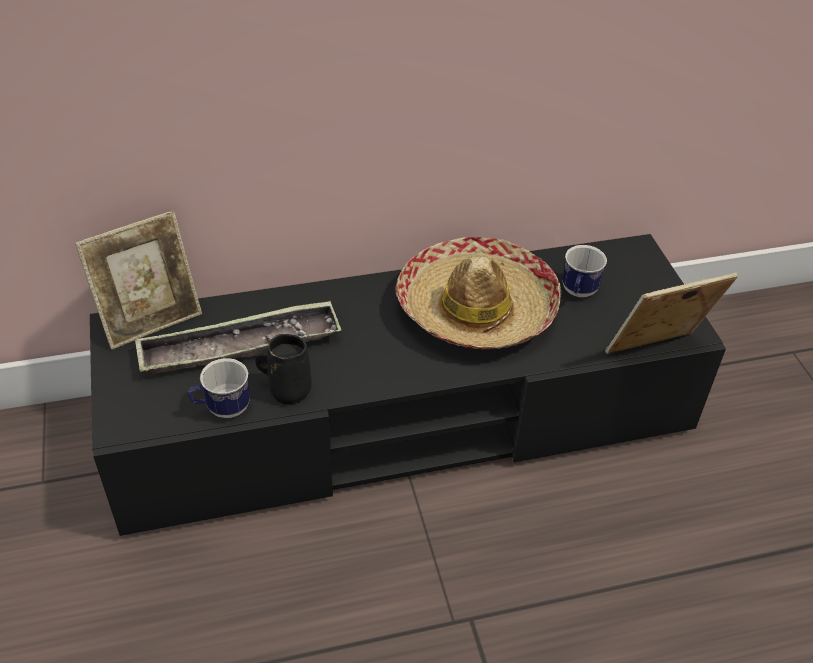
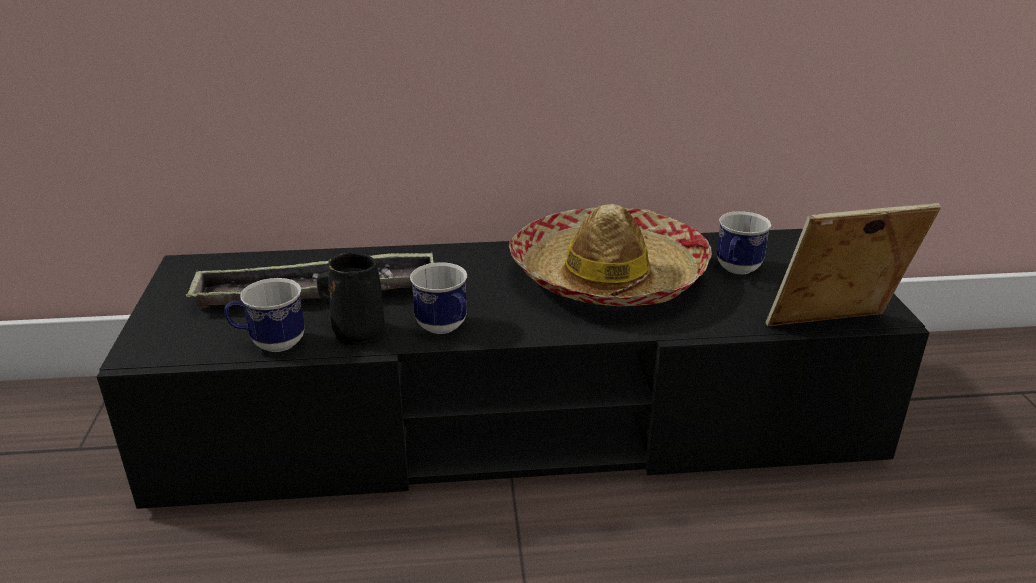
camera: 10 degrees right, 15 degrees down
picture frame [75,211,202,350] -> none
none -> mug [410,262,467,334]

